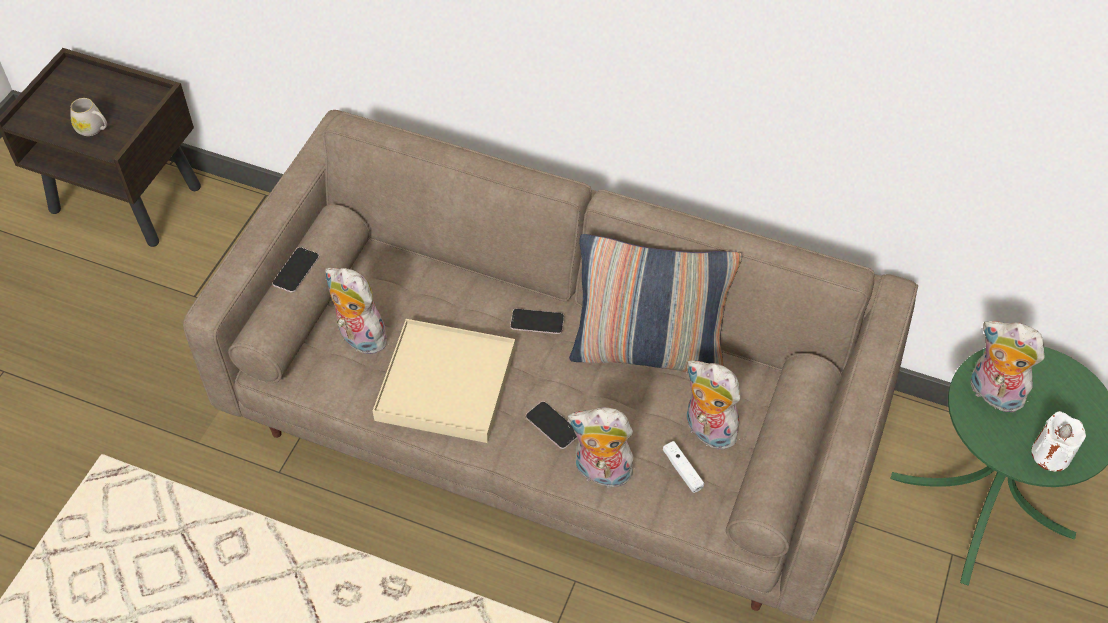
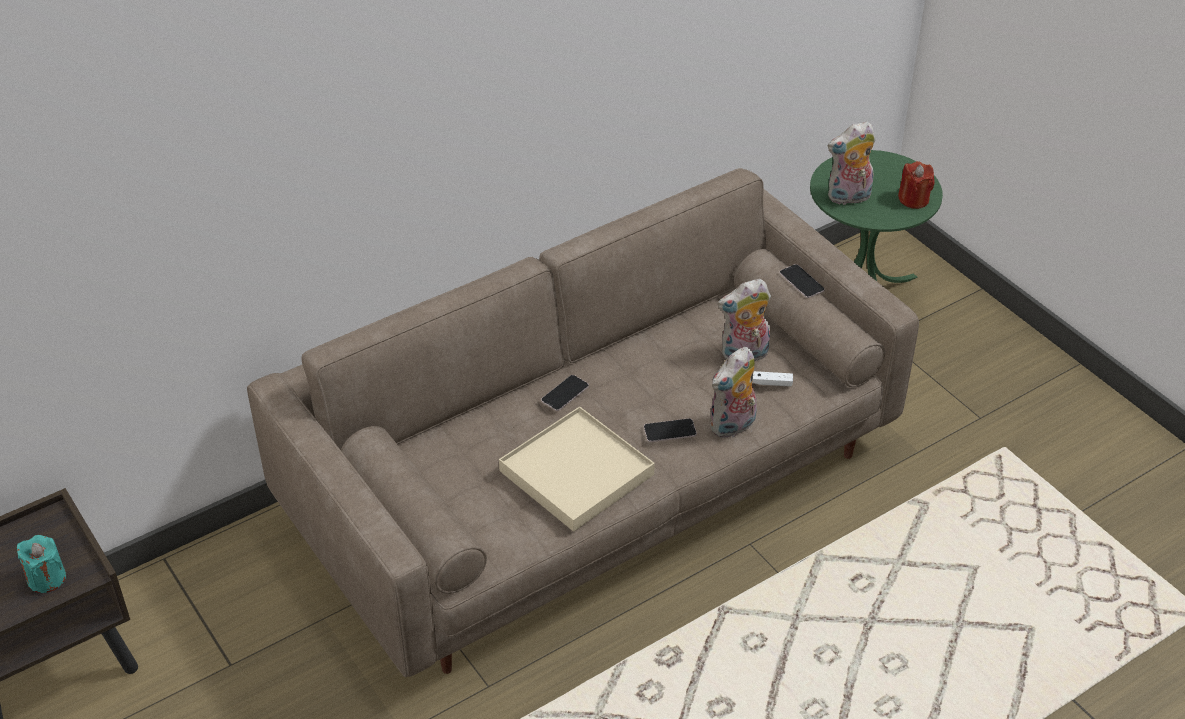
camera: 55 degrees left, 10 degrees down
white mug [70,98,107,136] -> turquoise candle [17,535,66,593]
phone [272,247,320,293] -> phone moved to [780,264,825,298]
plush toy [325,268,389,354] -> none
pillow [569,234,742,373] -> none
white candle [1031,411,1086,471] -> red candle [898,161,935,209]

